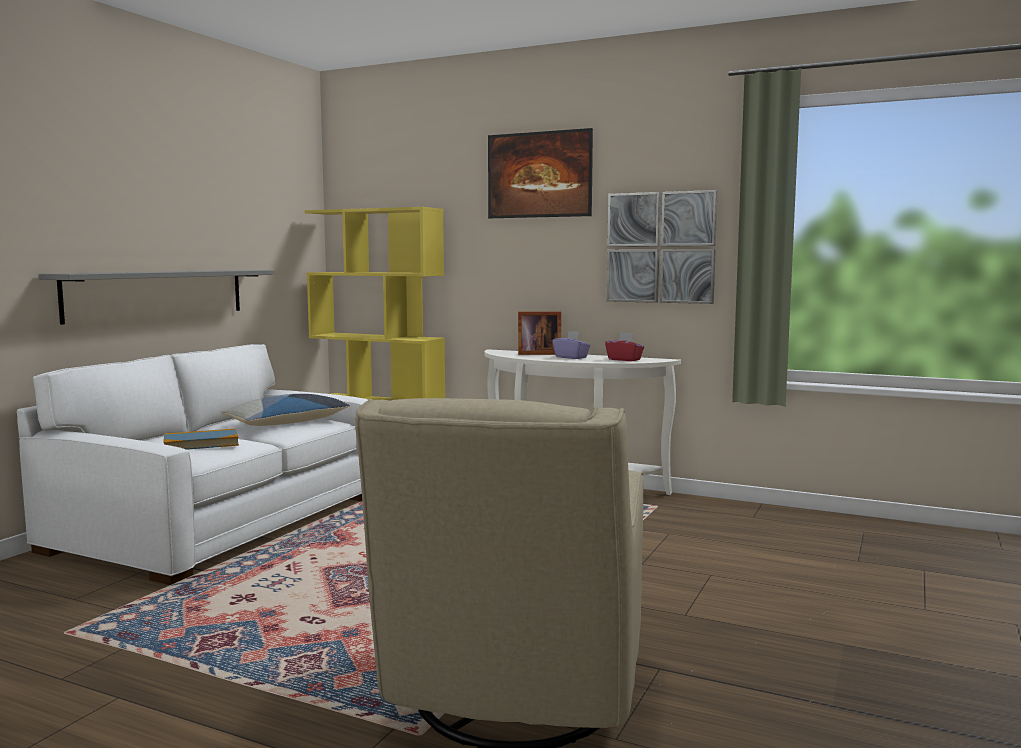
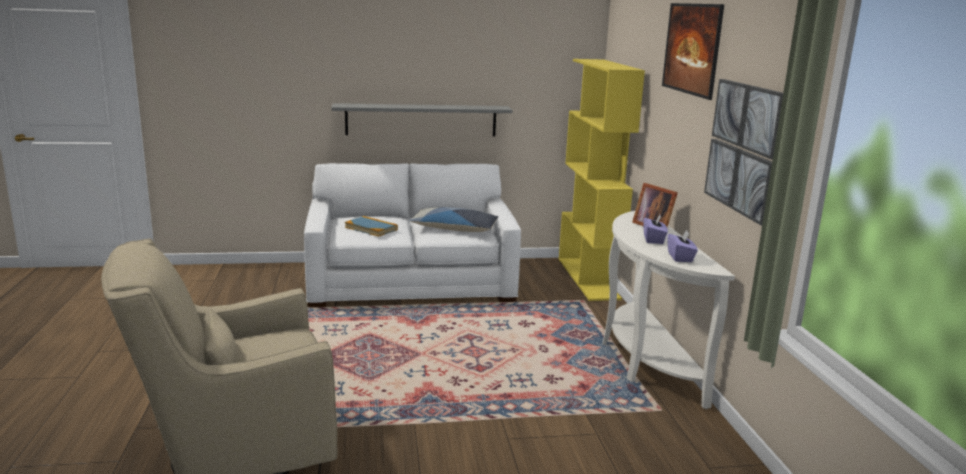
camera: 55 degrees right, 10 degrees up
red tissue box [605,333,644,361] -> purple tissue box [668,229,698,262]

